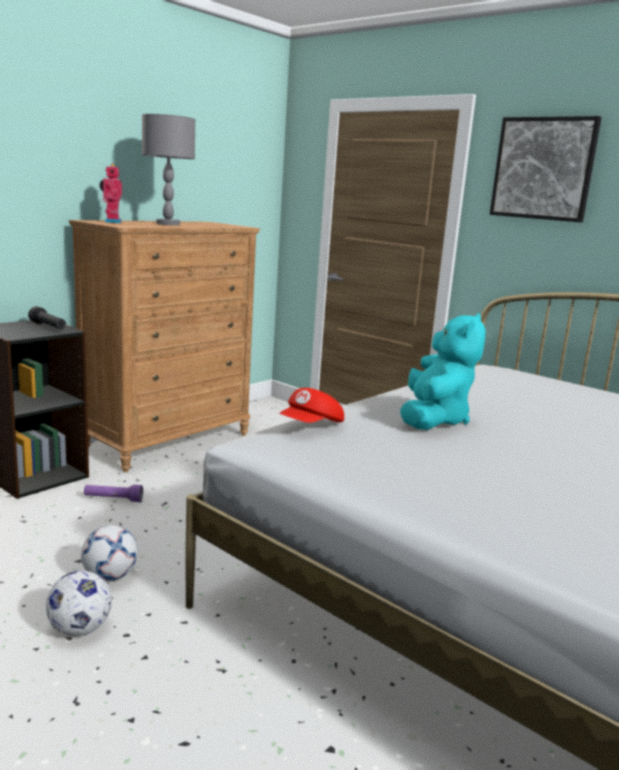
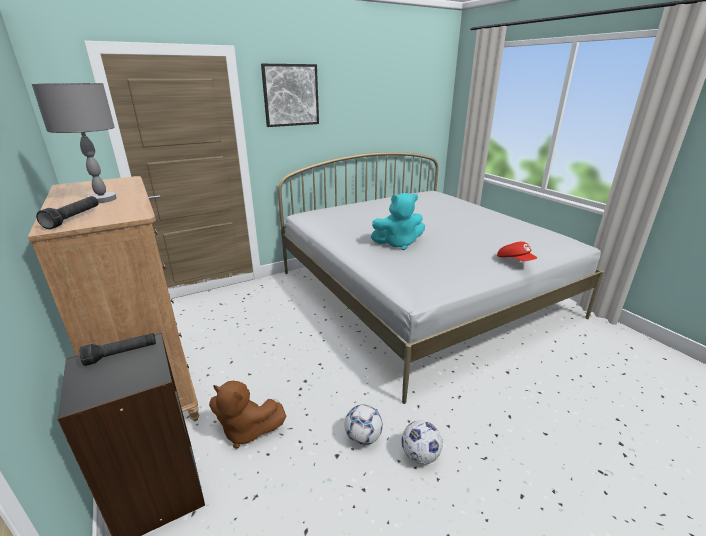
camera: 70 degrees left, 10 degrees up
purple flashlight [84,485,143,502] -> brown plush toy [209,381,287,449]
toy robot [100,164,122,223] -> black flashlight [36,196,99,229]
red cap [279,388,344,423] -> red cap moved to [497,242,537,261]
turquoise plush toy [400,313,486,430] -> turquoise plush toy turned 135 degrees clockwise [371,193,425,250]

